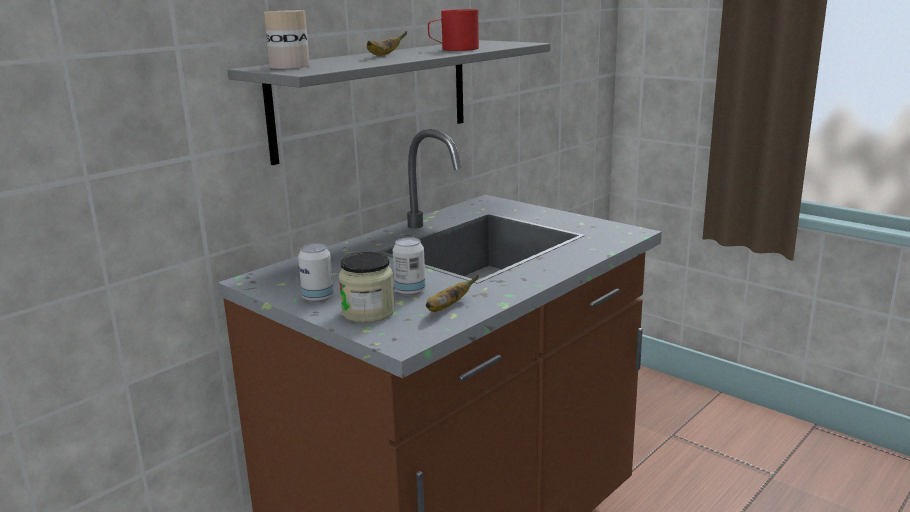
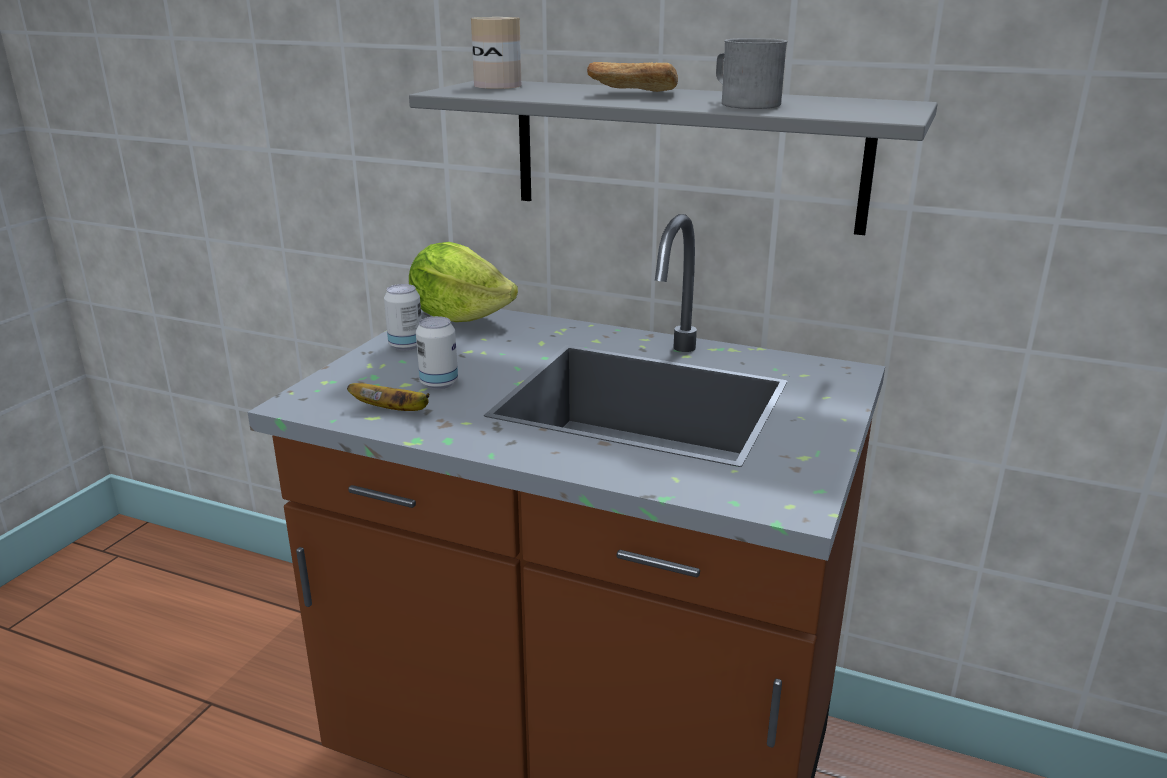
camera: 70 degrees right, 5 degrees up
jar [339,252,395,323] -> none
banana [367,31,407,56] -> bread [587,62,678,92]
red mug [428,9,479,51] -> grey mug [716,38,788,109]
none -> lettuce [409,242,518,322]

